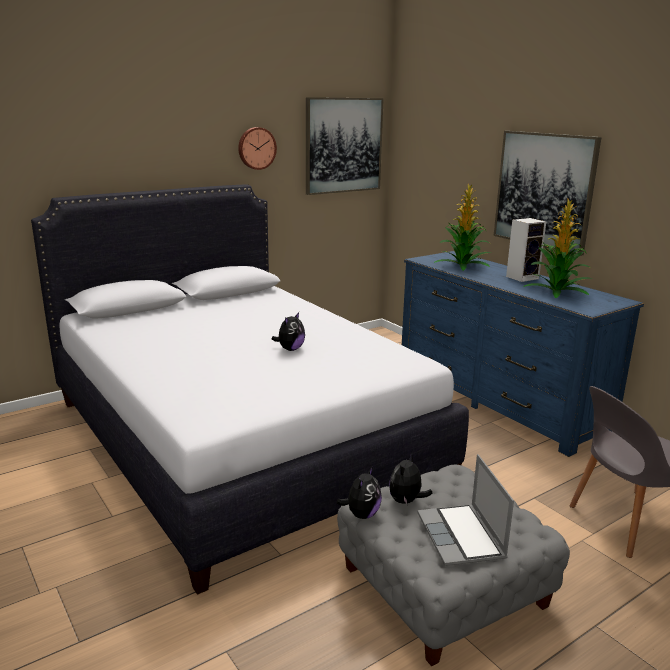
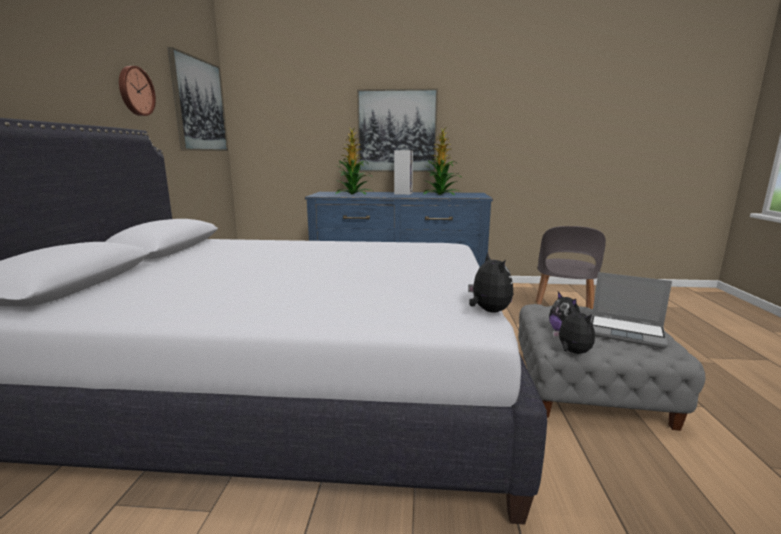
camera: 50 degrees left, 5 degrees down
plush toy [272,312,305,351] -> plush toy moved to [468,253,513,313]

